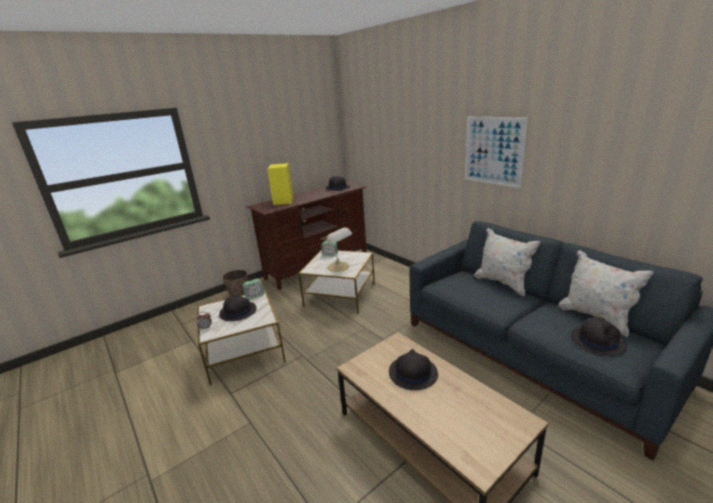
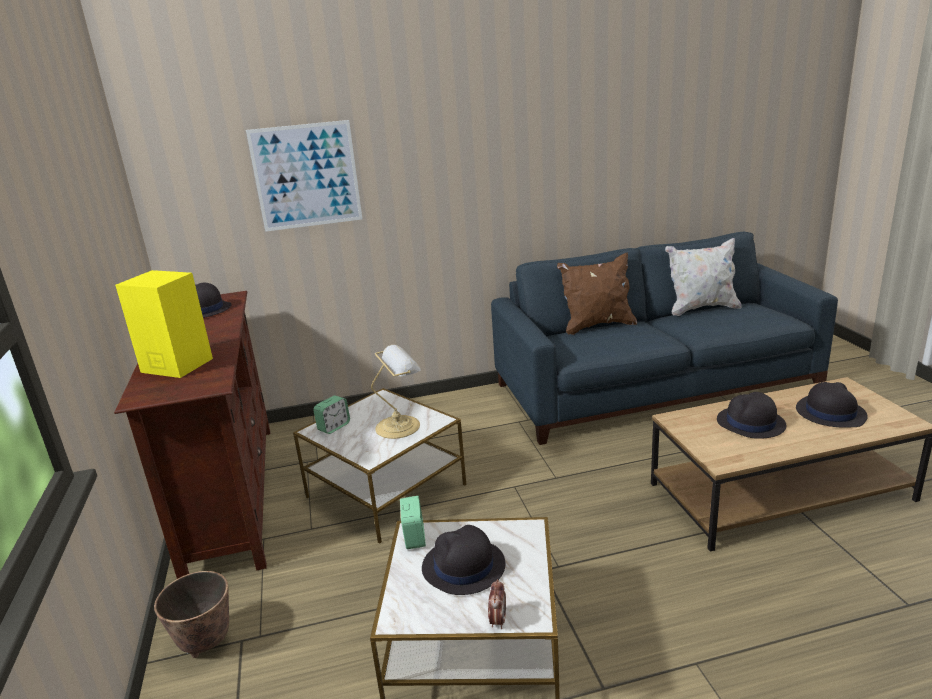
camera: 65 degrees left, 0 degrees up
picture [465,117,529,188] -> picture moved to [246,120,362,232]
white pillow [474,228,541,297] -> brown pillow [557,253,637,335]
black hat [571,317,627,356] -> black hat moved to [796,382,868,427]

